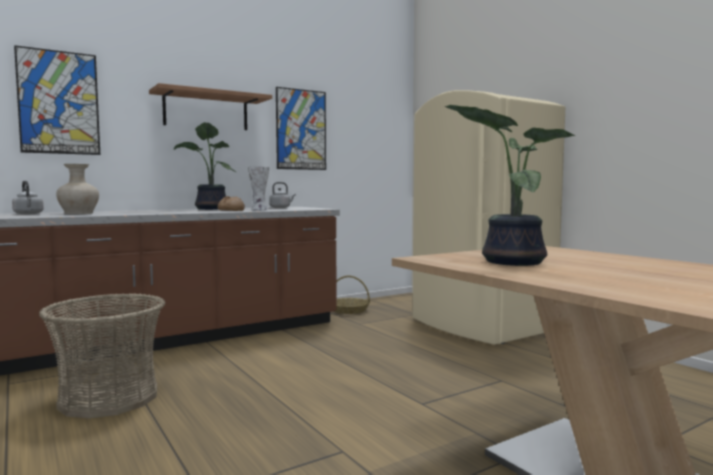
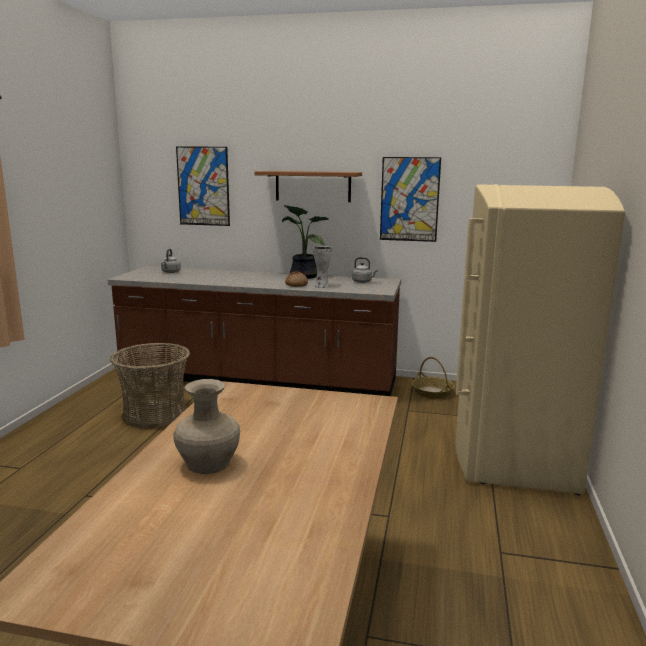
camera: 45 degrees right, 10 degrees up
beige vase [56,164,99,214] -> beige vase moved to [174,379,240,474]
potted plant [444,105,576,266] -> none

